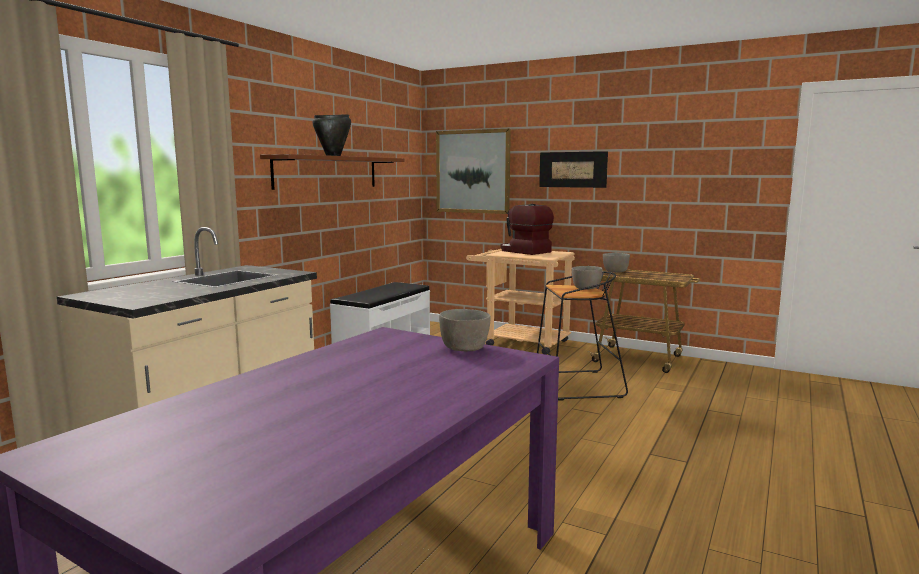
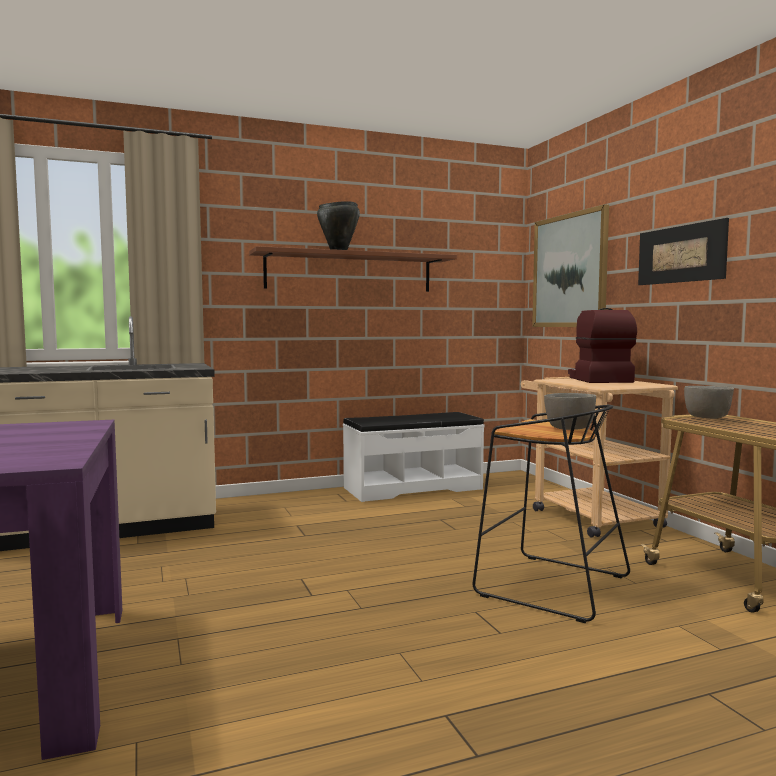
camera: 40 degrees right, 5 degrees down
grey bowl [439,309,490,351] -> none

